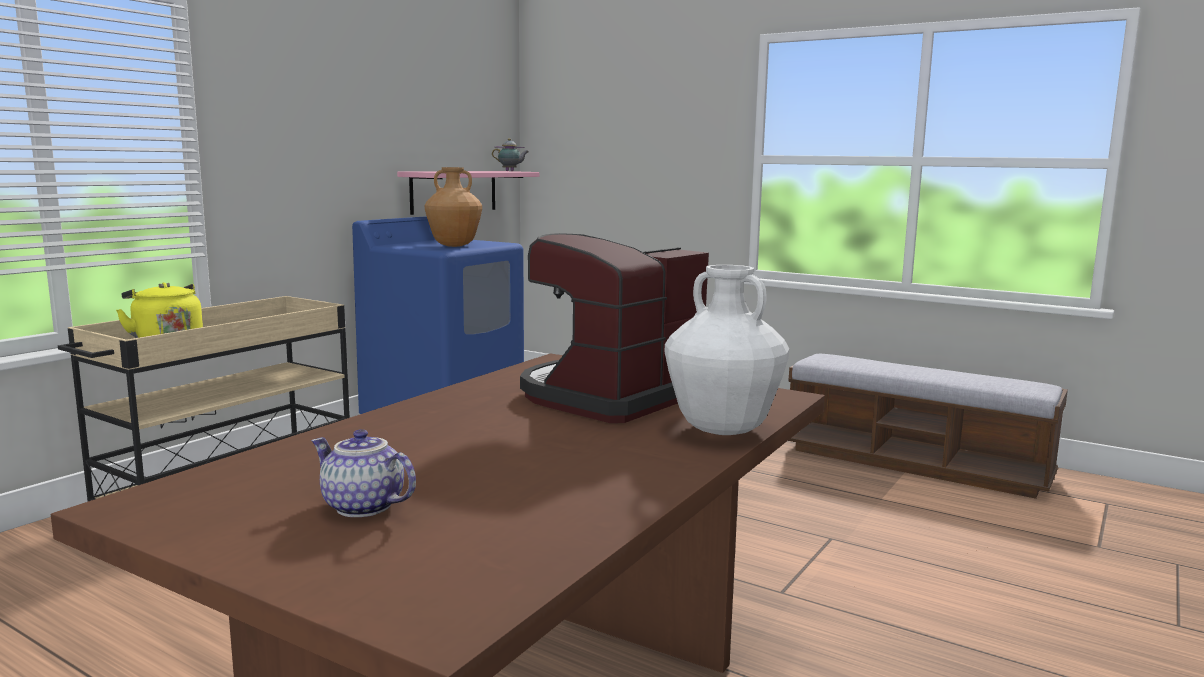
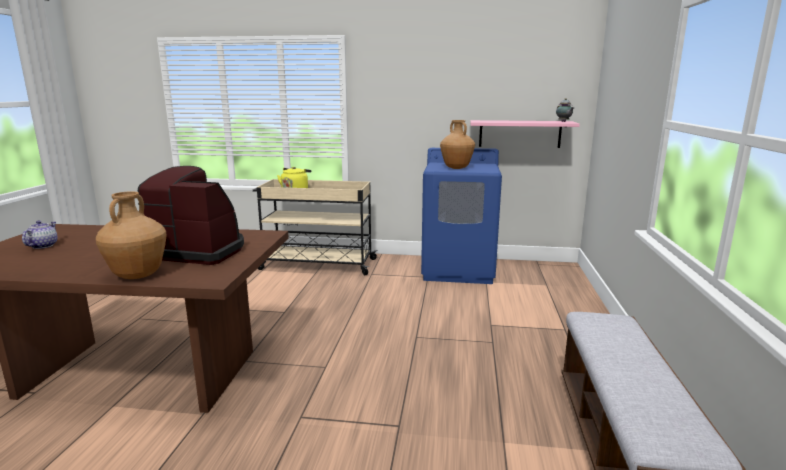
camera: 65 degrees right, 5 degrees up
white vase [665,265,789,435] -> brown vase [96,191,167,279]

